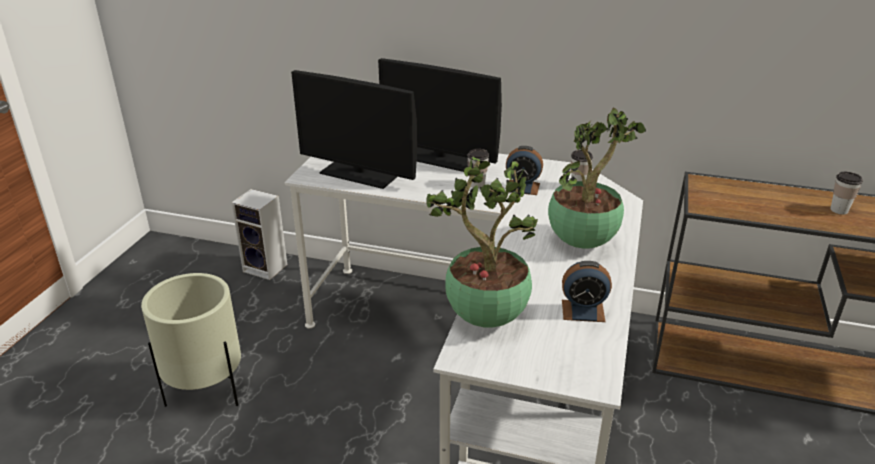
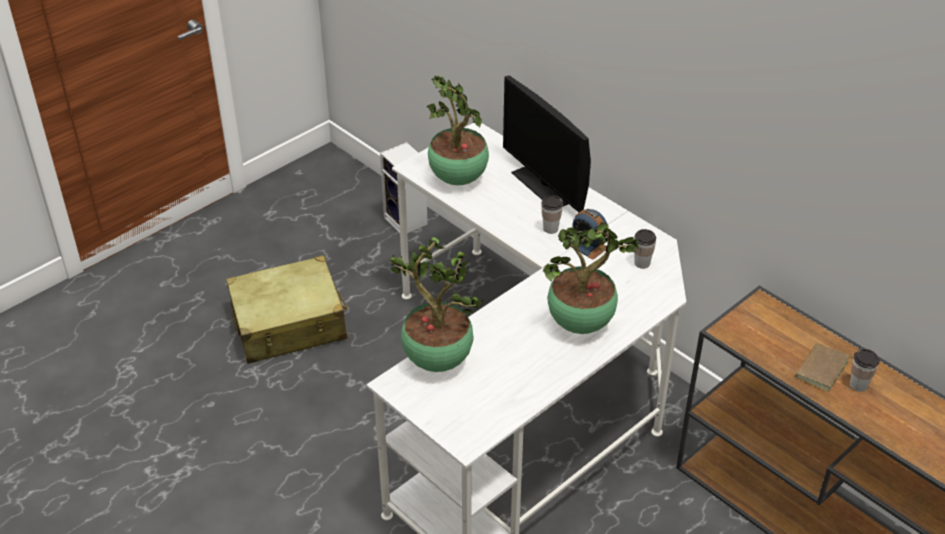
camera: 30 degrees right, 10 degrees up
beige planter [141,273,241,407] -> beige suitcase [226,255,348,364]
monitor [291,70,417,189] -> potted plant [427,76,489,185]
alarm clock [562,261,612,322] -> none
none -> brown book [785,343,849,392]

